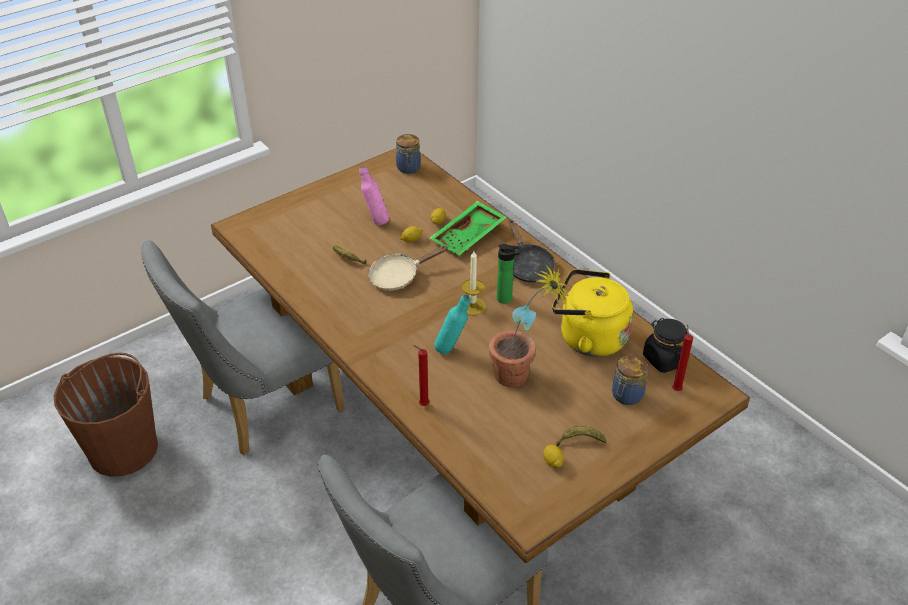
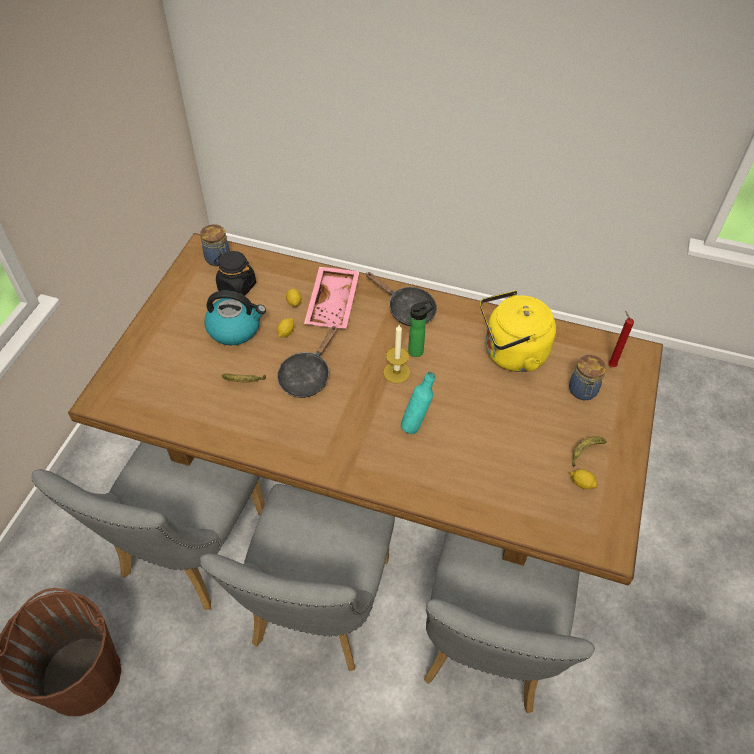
camera: 35 degrees left, 10 degrees up
pink bottle [359,166,389,225] -> kettle [204,291,266,345]
beige frying pan [368,246,448,291] -> black frying pan [277,325,337,398]
red candle [413,345,429,406] -> none
green tray [430,201,507,255] -> pink tray [304,267,360,329]
potted plant [489,265,571,387] -> none
black jar [643,318,687,373] -> black jar moved to [214,251,256,296]
none -> grey chair [200,484,395,671]

